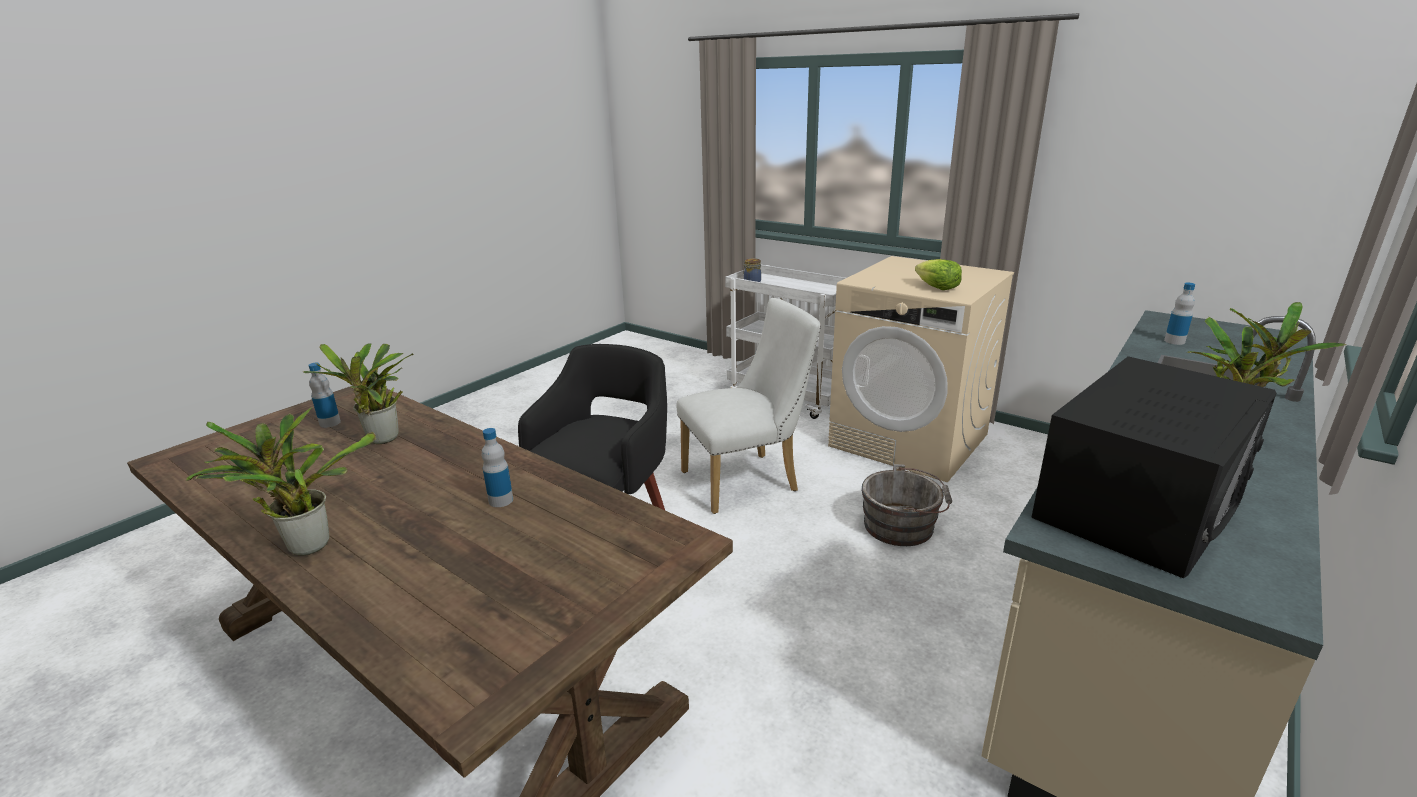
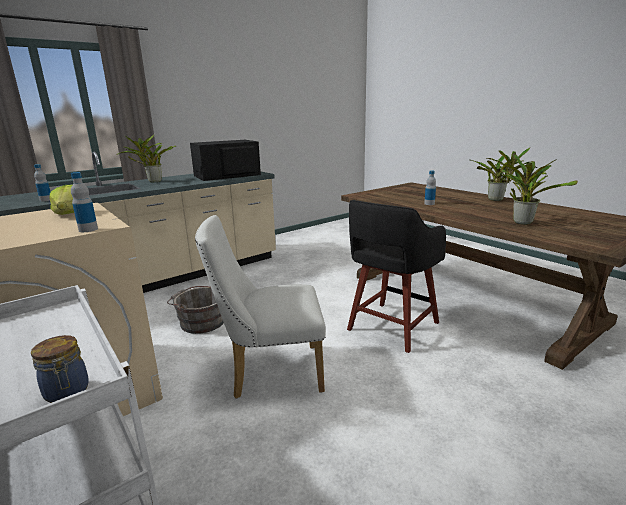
camera: 165 degrees left, 5 degrees down
bottle [308,363,341,428] -> bottle moved to [71,172,98,232]

